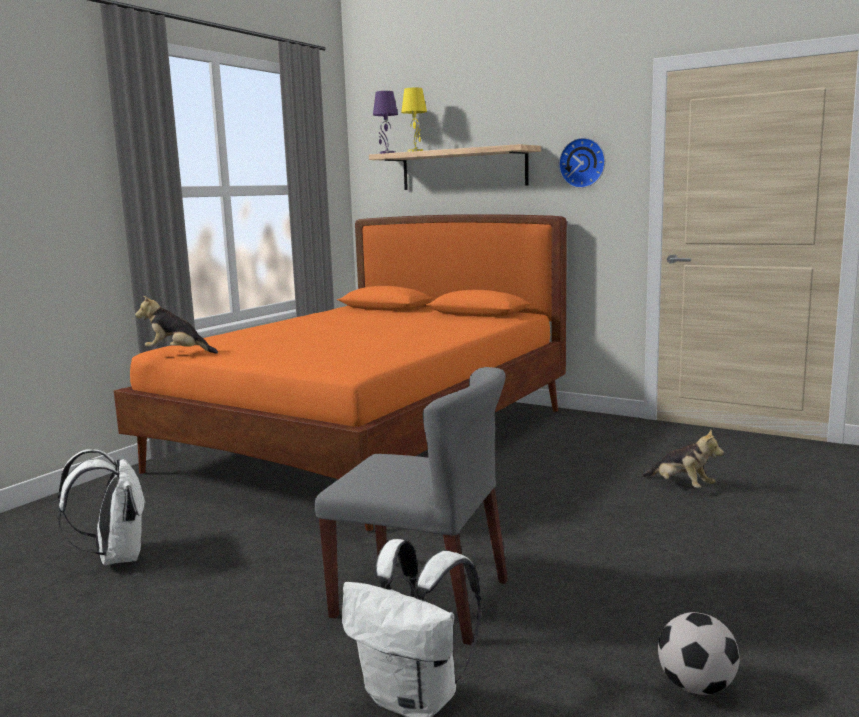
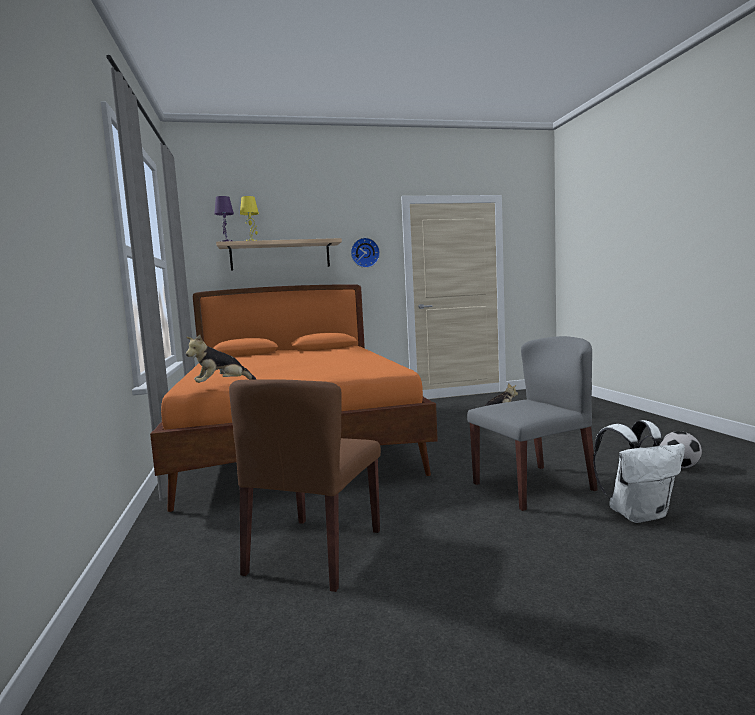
camera: 45 degrees left, 5 degrees down
white backpack [57,450,146,565] -> brown chair [229,379,381,592]

